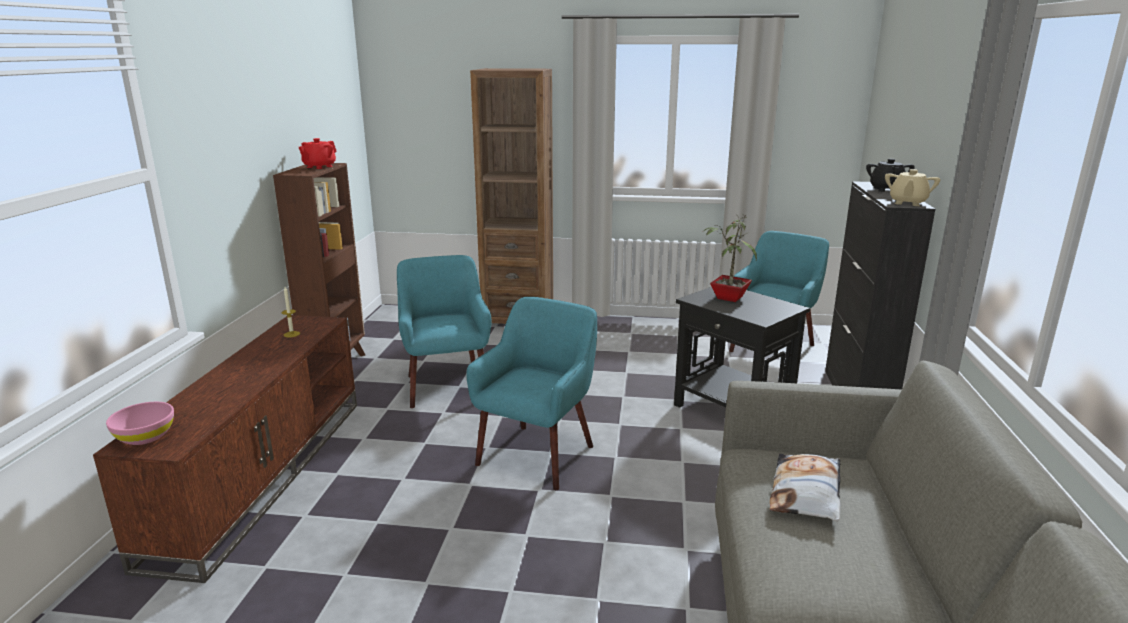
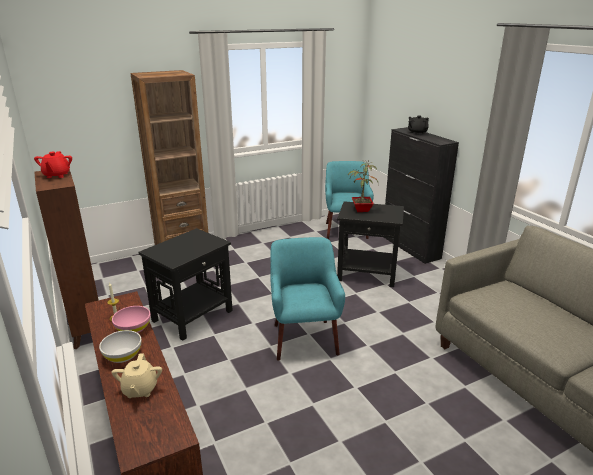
camera: 35 degrees left, 5 degrees up
pink bowl [106,402,174,445] -> pink bowl moved to [112,306,150,333]
turquoise armchair [397,255,491,408] -> black side table [138,228,233,341]
pillow [770,454,841,521] -> none
beige teapot [885,169,940,206] -> beige teapot moved to [112,354,162,398]
none -> white bowl [99,330,142,363]

